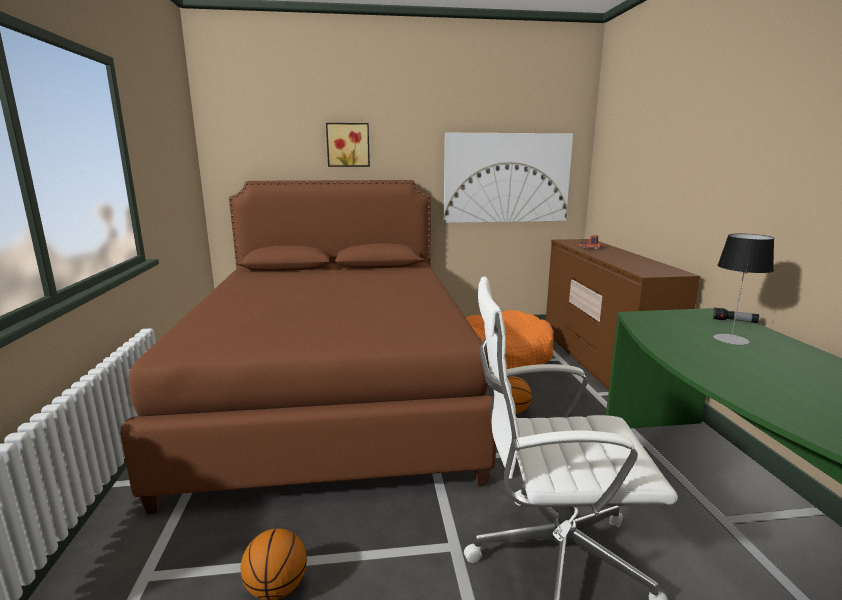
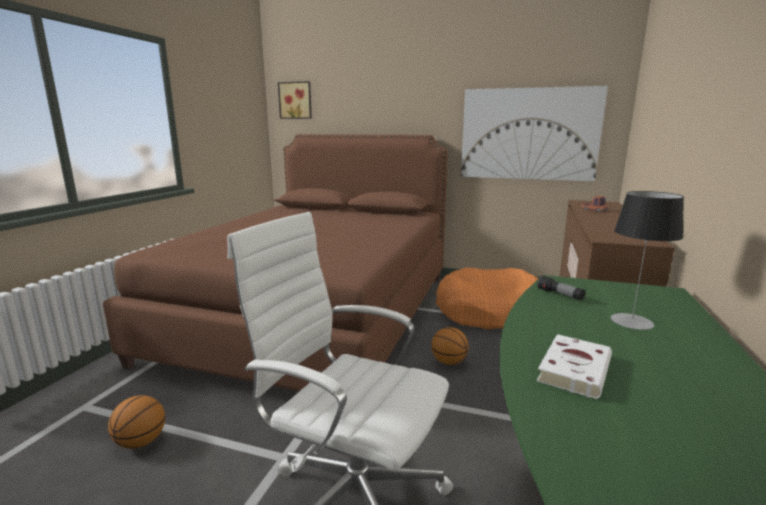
camera: 25 degrees right, 0 degrees up
picture [326,123,370,167] -> picture moved to [278,81,312,119]
flashlight [713,307,759,323] -> flashlight moved to [537,275,586,300]
none -> white book [537,334,612,399]

